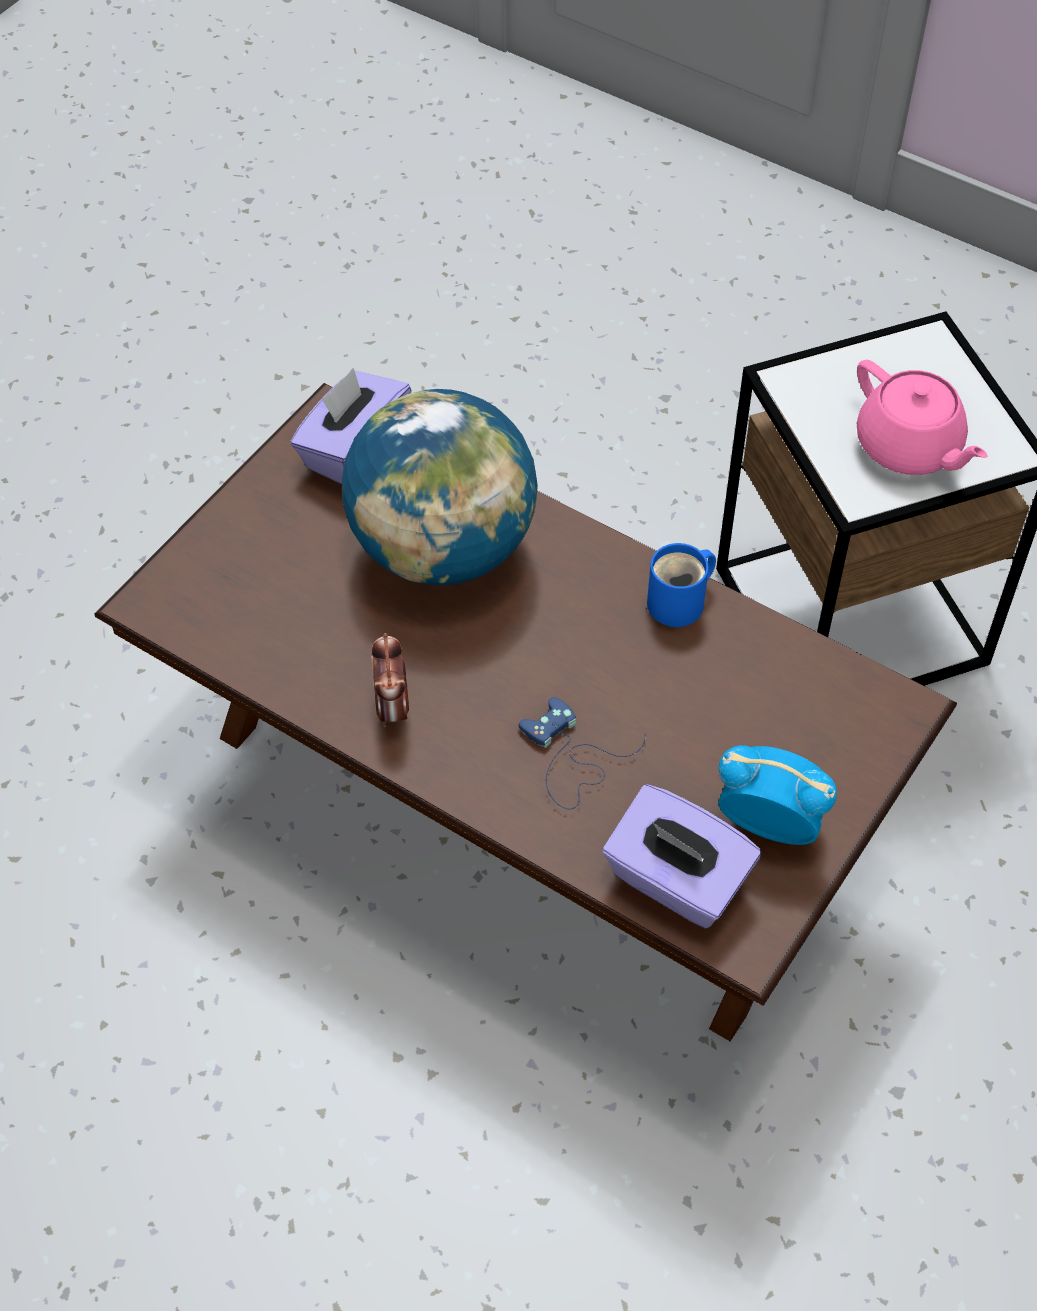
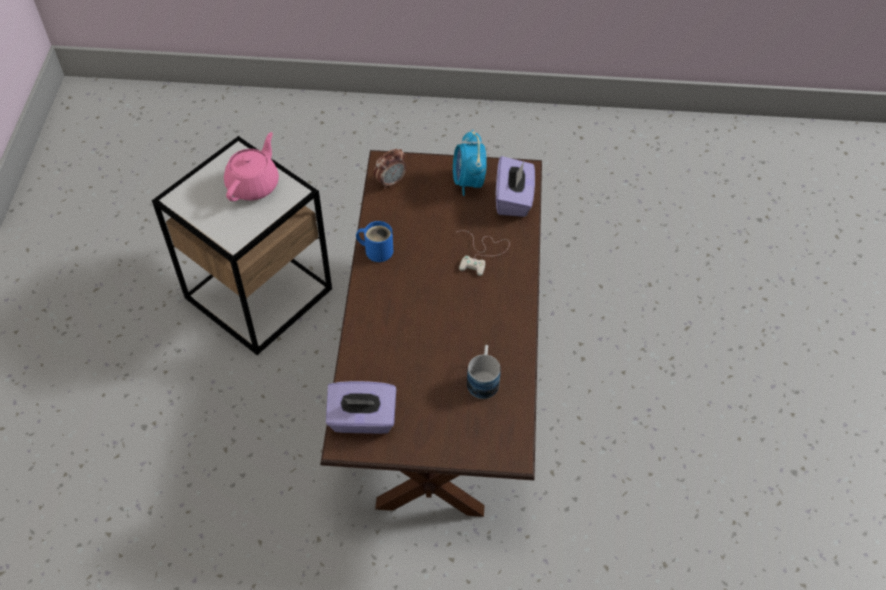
camera: 120 degrees left, 0 degrees up
globe [342,389,538,585] -> none
alarm clock [371,633,409,727] -> alarm clock moved to [374,149,406,189]
blue game controller [519,697,646,809] -> white game controller [457,231,510,276]
none -> mug [467,345,501,399]

